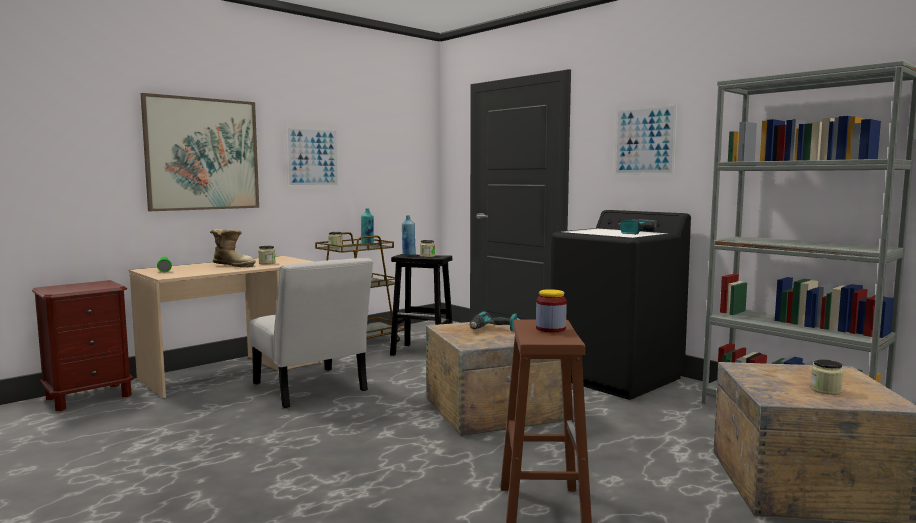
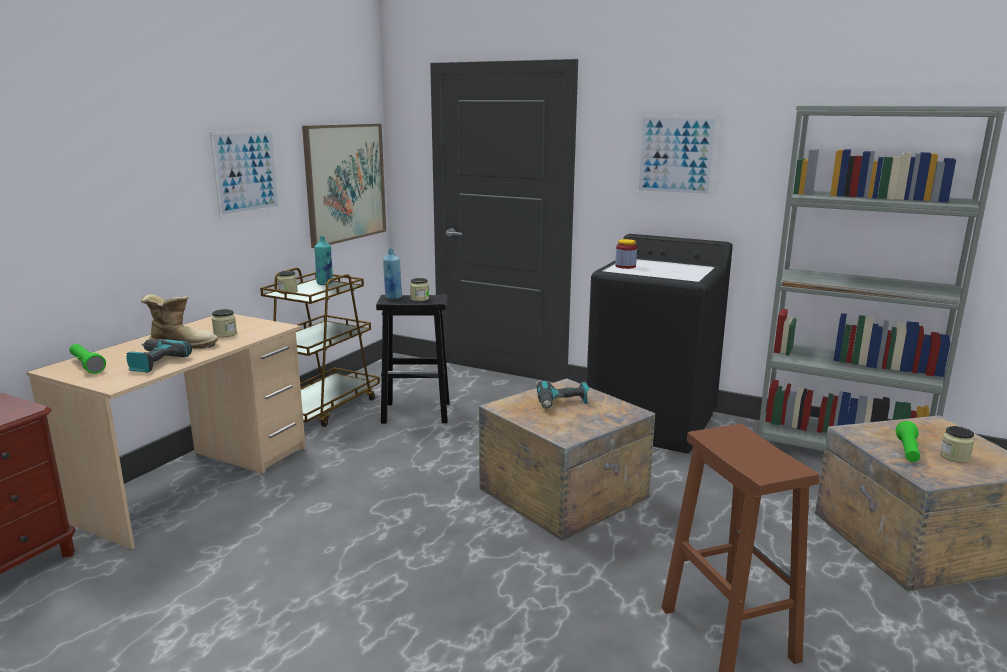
camera: 20 degrees left, 10 degrees up
picture [140,93,259,211] -> picture moved to [302,124,386,248]
white chair [249,258,373,408] -> none
jar [536,289,567,332] -> jar moved to [615,239,637,269]
power drill [617,219,657,235] -> power drill moved to [126,339,192,373]
none -> green flashlight [896,421,920,462]

